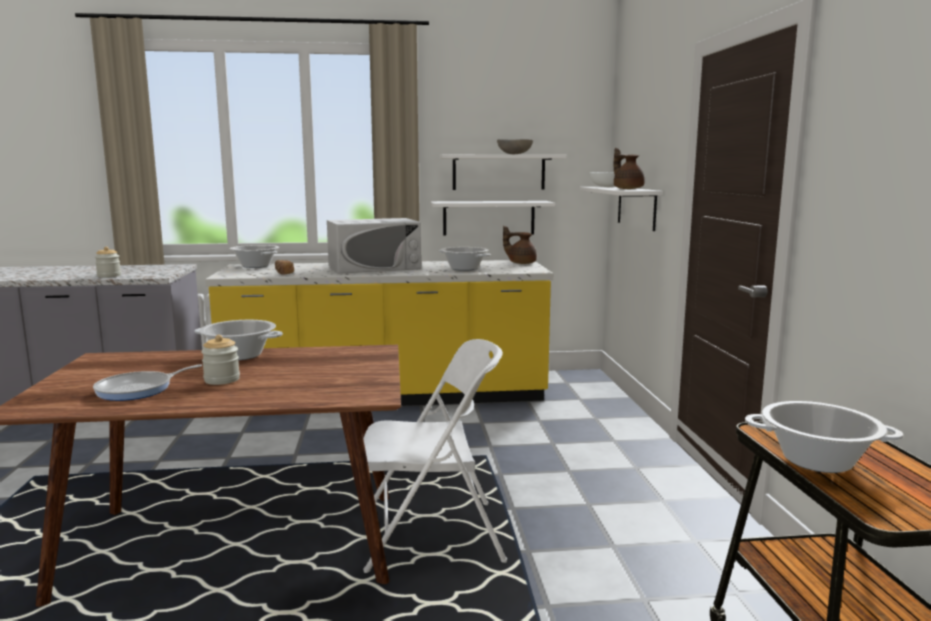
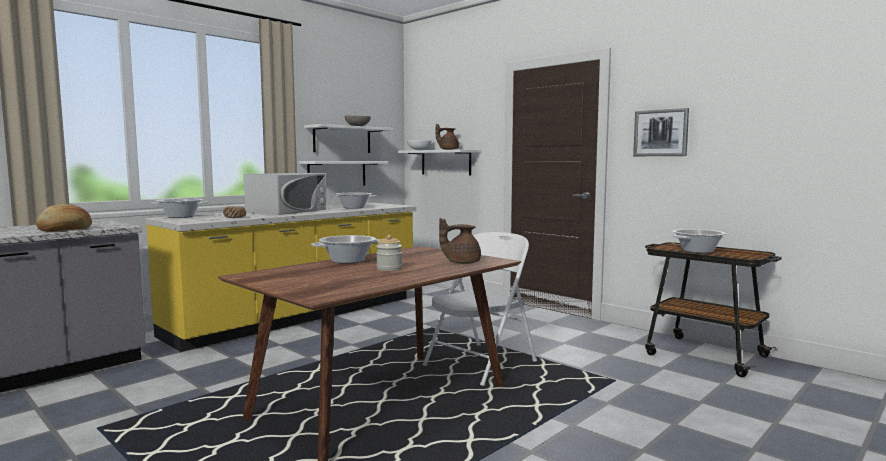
camera: 40 degrees left, 5 degrees down
frying pan [93,364,202,401] -> none
jar [95,247,121,278] -> bread [36,204,92,232]
brown teapot [503,226,537,264] -> brown teapot moved to [439,218,481,264]
none -> picture [633,108,689,156]

